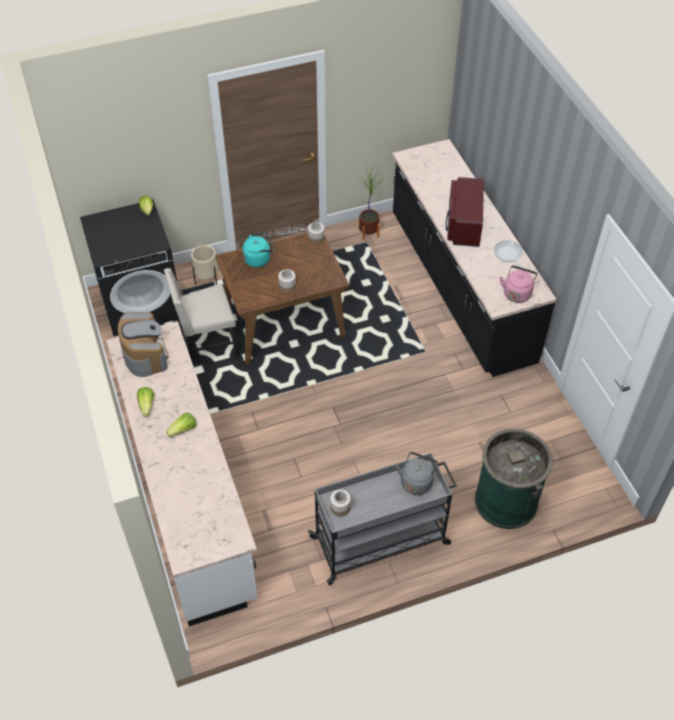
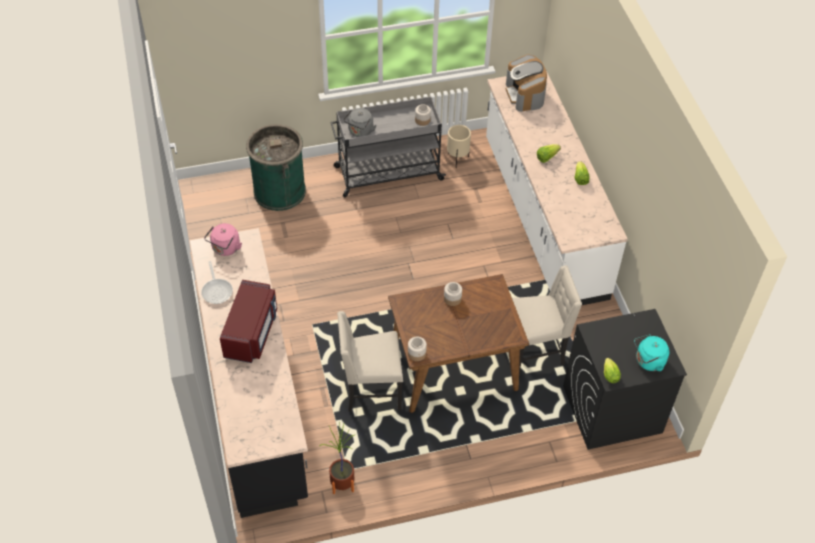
camera: 175 degrees left, 0 degrees up
coffee machine [118,312,168,377] -> coffee machine moved to [506,54,547,112]
beige planter [191,245,218,285] -> beige planter moved to [447,125,471,168]
turquoise kettle [242,233,274,267] -> turquoise kettle moved to [634,334,669,371]
none -> beige chair [337,311,403,412]

